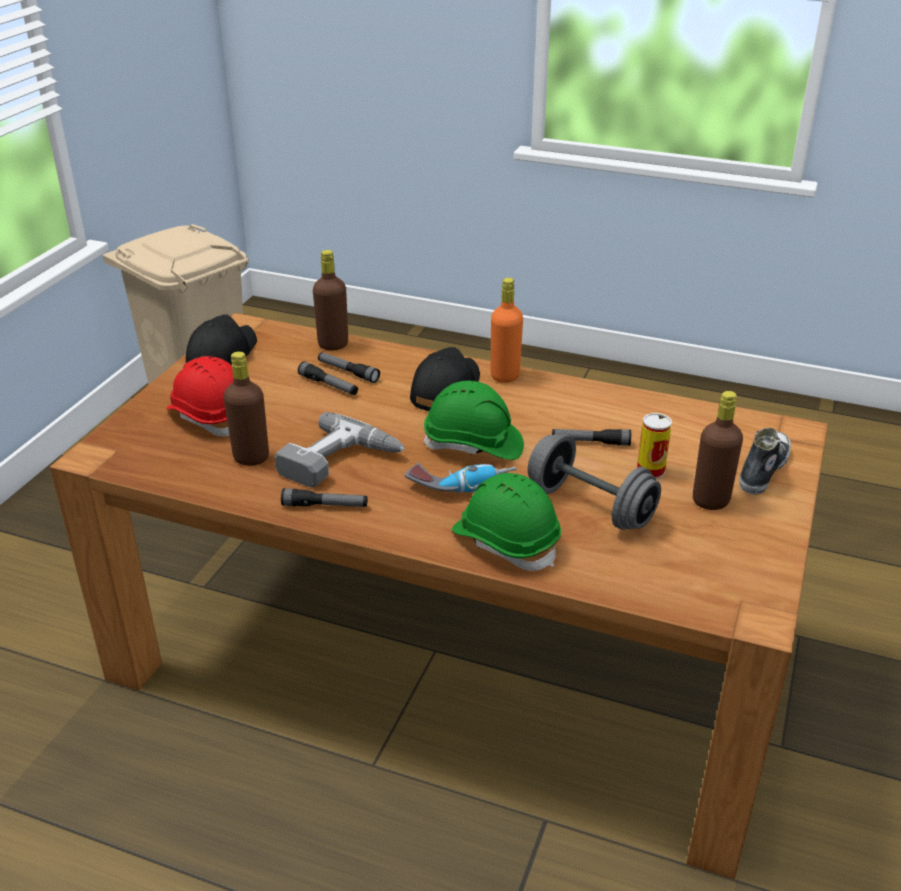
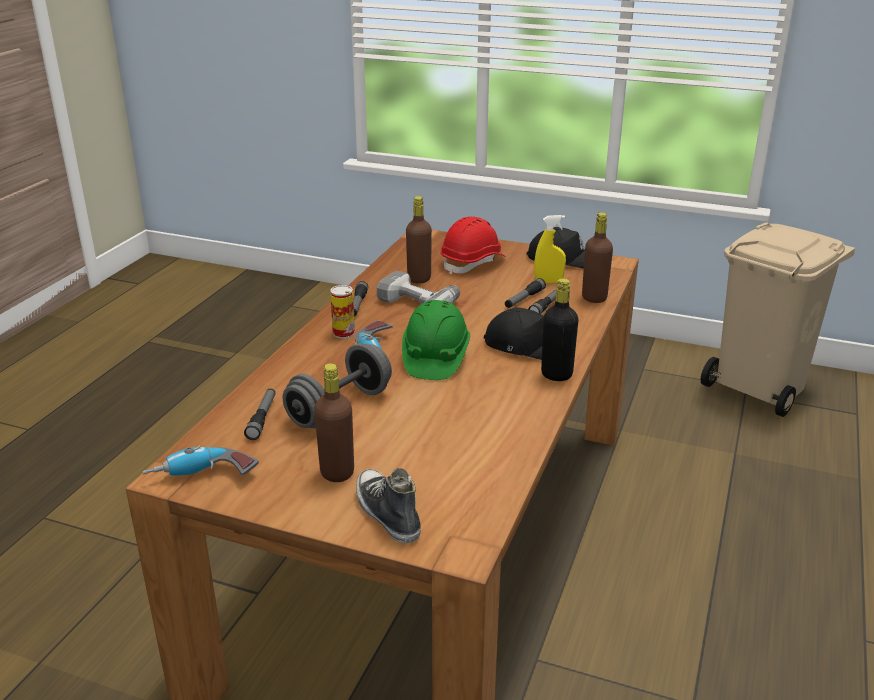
camera: 90 degrees right, 5 degrees down
green hard hat [452,473,561,571] -> none
orange bottle [491,278,523,383] -> black bottle [541,278,578,381]
flashlight [552,429,631,446] -> flashlight moved to [244,389,275,440]
can [637,413,672,479] -> can moved to [330,285,355,339]
shoe [739,428,791,494] -> shoe turned 150 degrees counterclockwise [356,468,421,543]
none -> power drill [143,445,259,476]
none -> yellow spray bottle [534,215,566,283]

